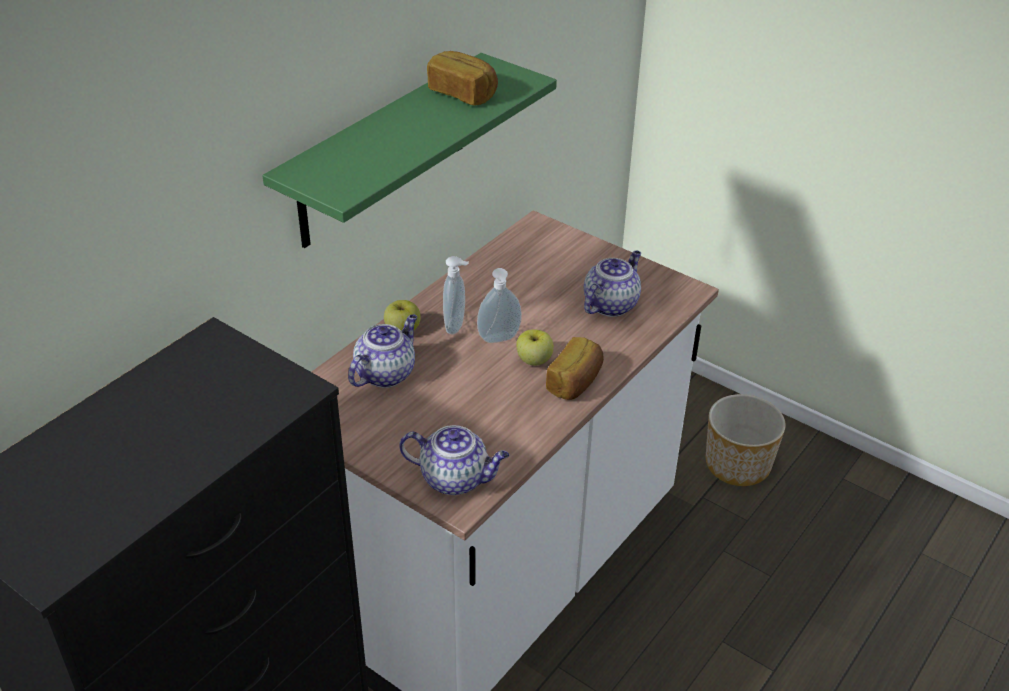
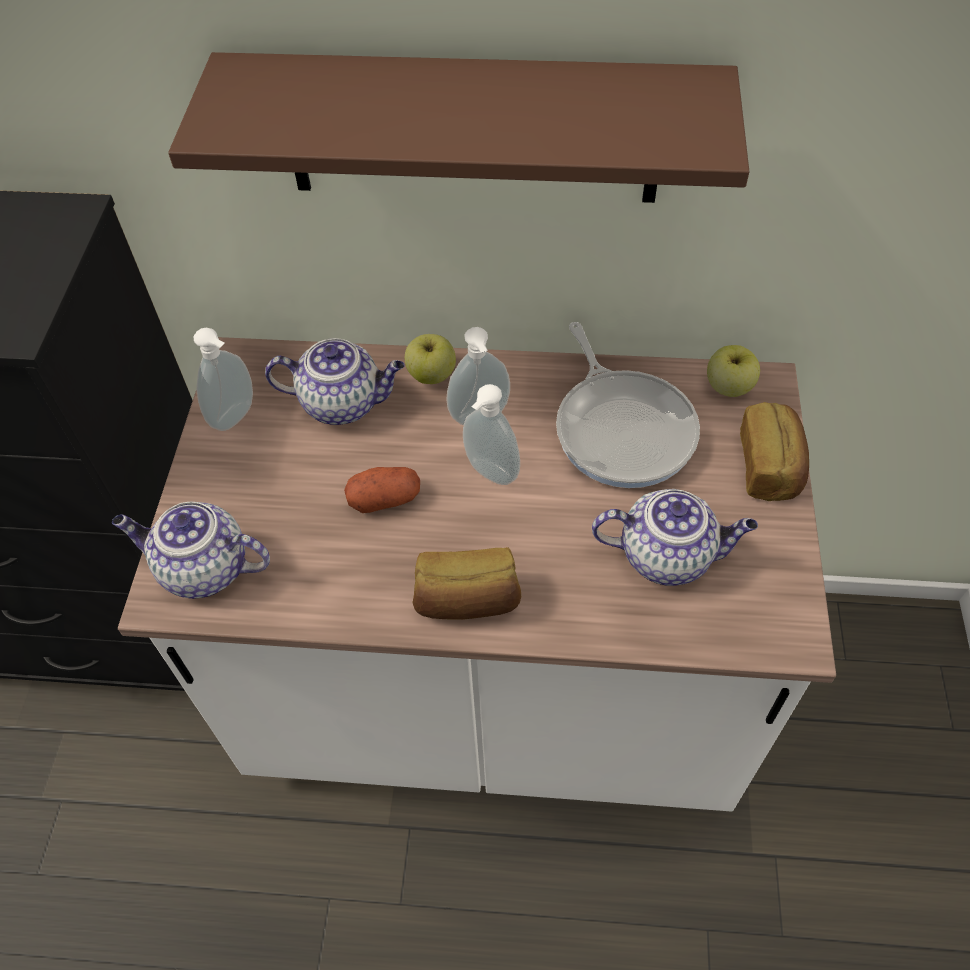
camera: 60 degrees right, 15 degrees up
green shelf [262,53,557,248] -> brown shelf [168,52,749,203]
teapot [399,425,509,495] -> teapot turned 120 degrees clockwise [112,502,270,599]
bread [427,51,498,106] -> bread moved to [740,402,809,501]
apple [516,329,554,366] -> apple moved to [707,345,760,397]
planter [706,394,786,486] -> none
none -> soap dispenser [193,328,253,431]
none -> potato [344,467,420,513]
none -> frying pan [556,322,700,488]

